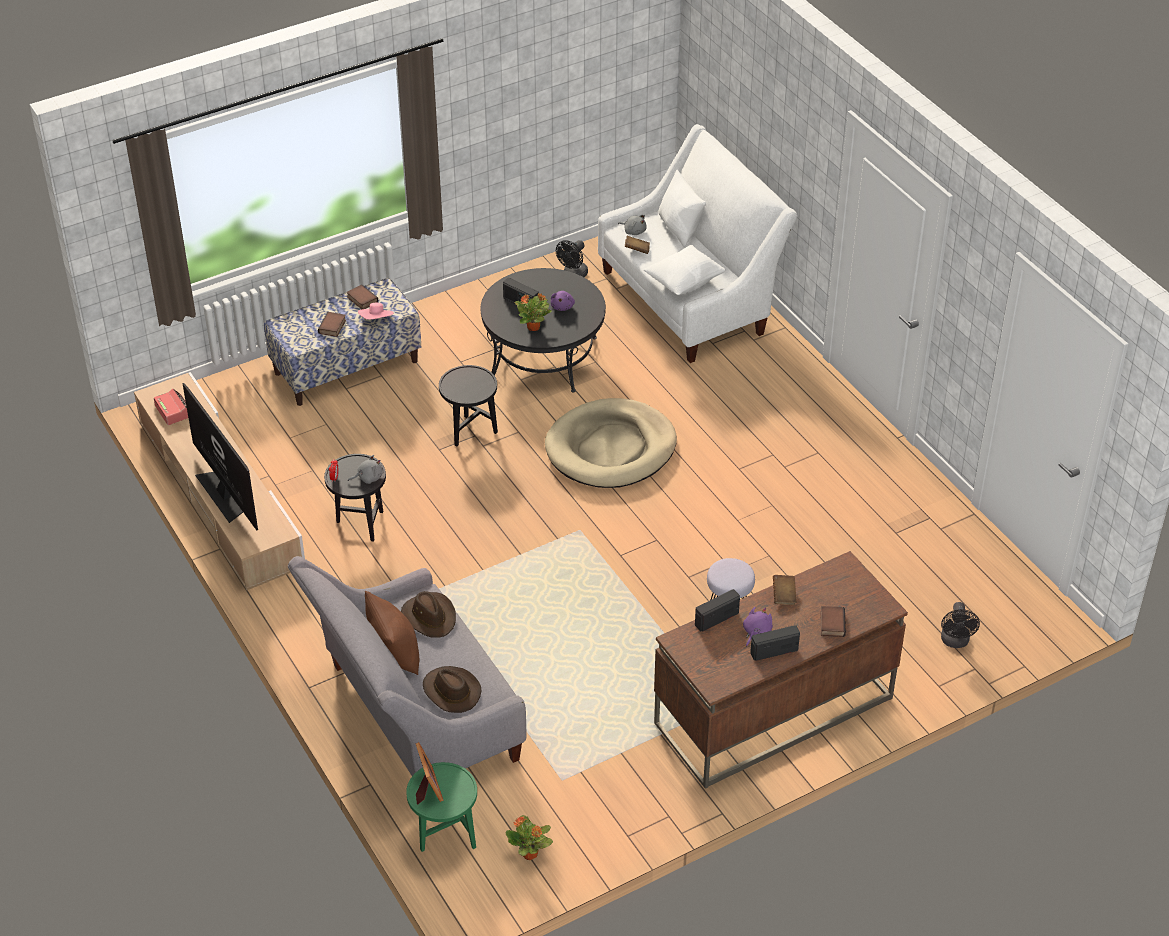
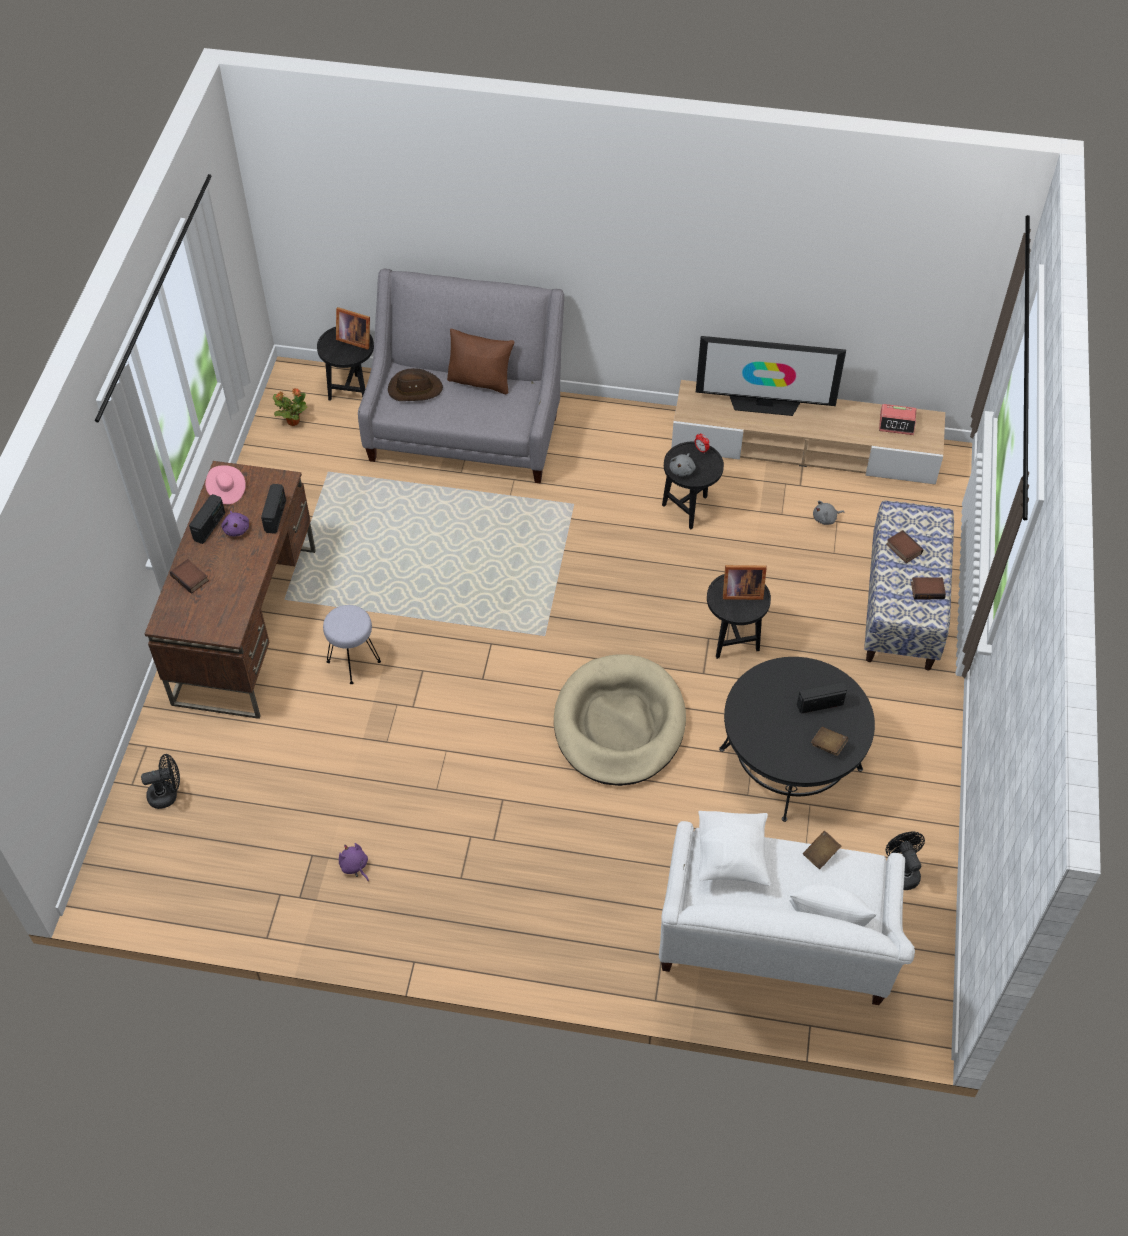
camera: 130 degrees right, 10 degrees up
pink hat [358,303,394,320] -> pink hat moved to [205,465,246,504]
brown hat [401,591,456,638] -> none
green side table [406,762,477,852] -> black side table [317,327,374,401]
potted plant [515,293,552,331] -> none
purple plush toy [551,291,575,311] -> purple plush toy moved to [339,843,369,881]
grey plush toy [618,214,647,235] -> grey plush toy moved to [813,501,845,525]
brown book [773,575,797,605] -> brown book moved to [811,727,848,756]
black fan [941,602,980,648] -> black fan turned 120 degrees clockwise [141,754,180,809]
none -> picture frame [723,565,767,600]

